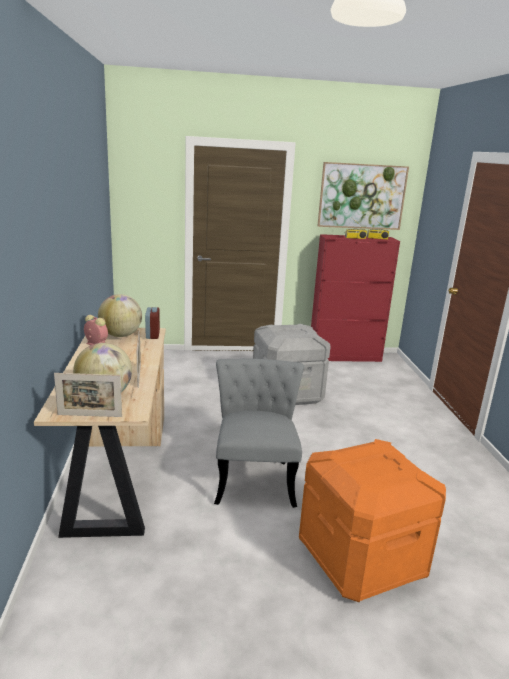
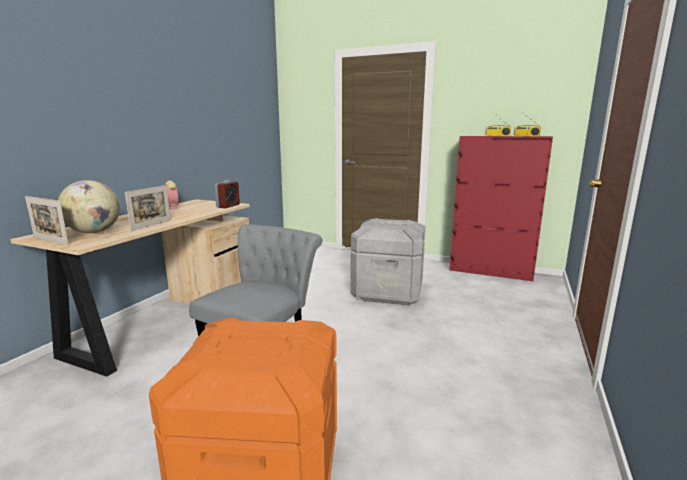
camera: 30 degrees right, 5 degrees down
globe [98,294,142,337] -> none
picture [317,162,409,230] -> none

